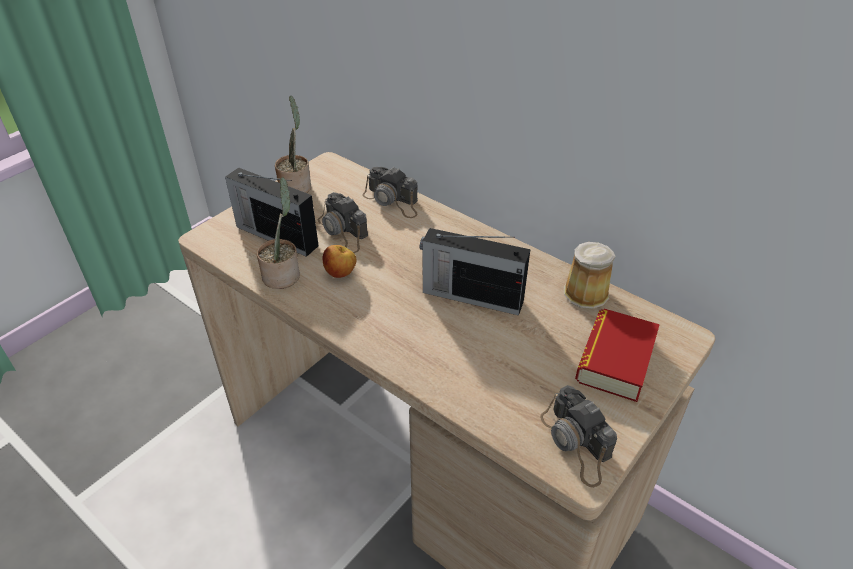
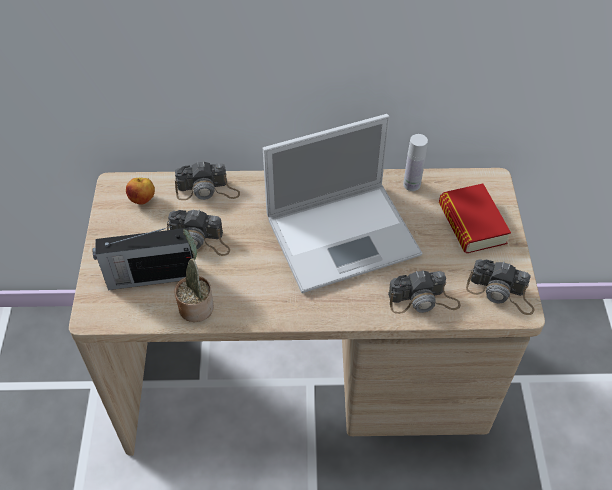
camera: 40 degrees left, 10 degrees up
potted plant [275,95,311,193] -> none
apple [323,245,357,278] -> apple moved to [126,178,155,205]
radio [420,228,530,316] -> laptop [263,114,422,293]
mug [564,242,616,309] -> white bottle [403,134,428,191]
none -> camera [388,271,461,314]

